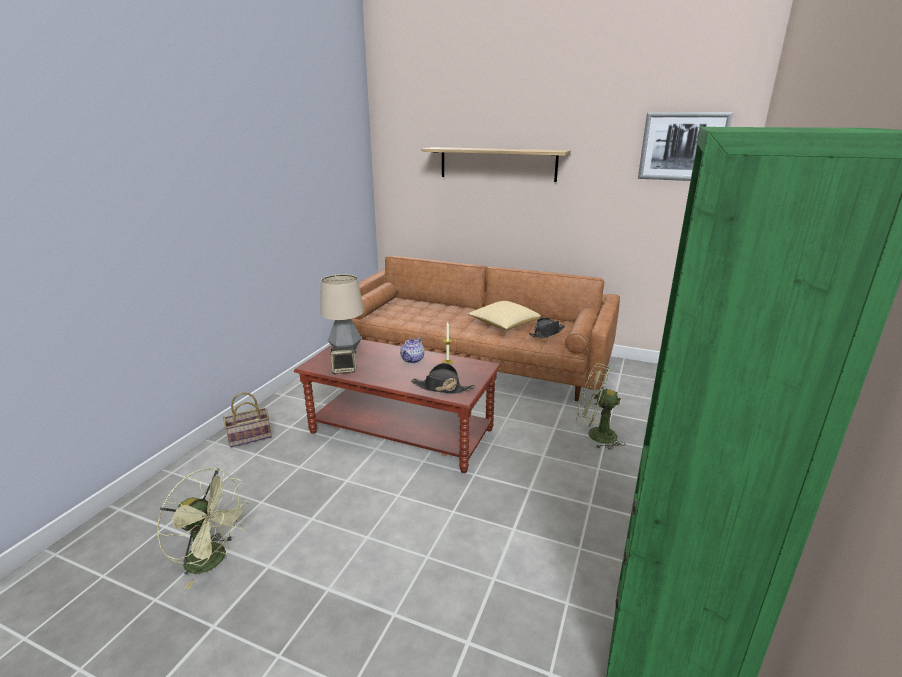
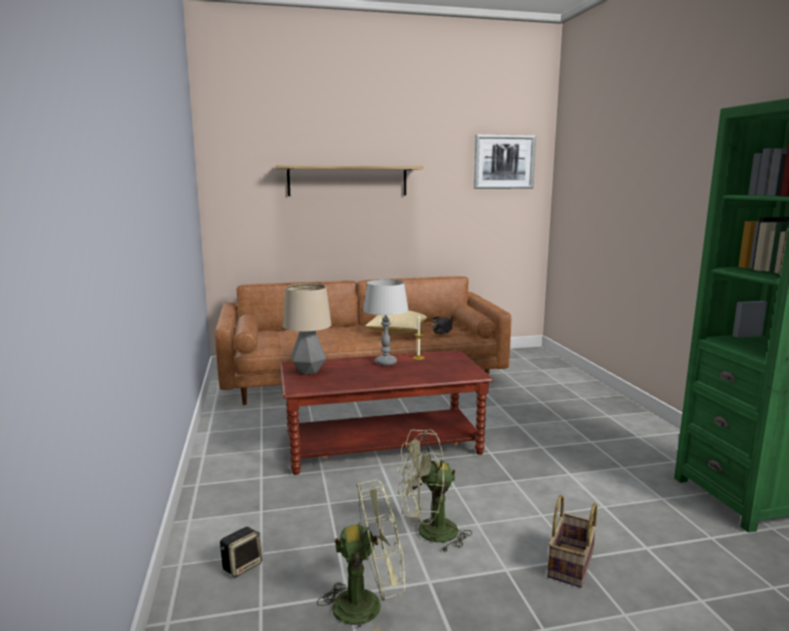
camera: 35 degrees left, 10 degrees down
basket [223,392,272,448] -> basket moved to [547,495,597,588]
speaker [330,347,357,374] -> speaker moved to [220,527,263,577]
teapot [400,337,424,363] -> grey table lamp [363,279,409,366]
black hat [411,363,475,394] -> none
green fan [576,363,626,450] -> green fan moved to [398,429,472,553]

